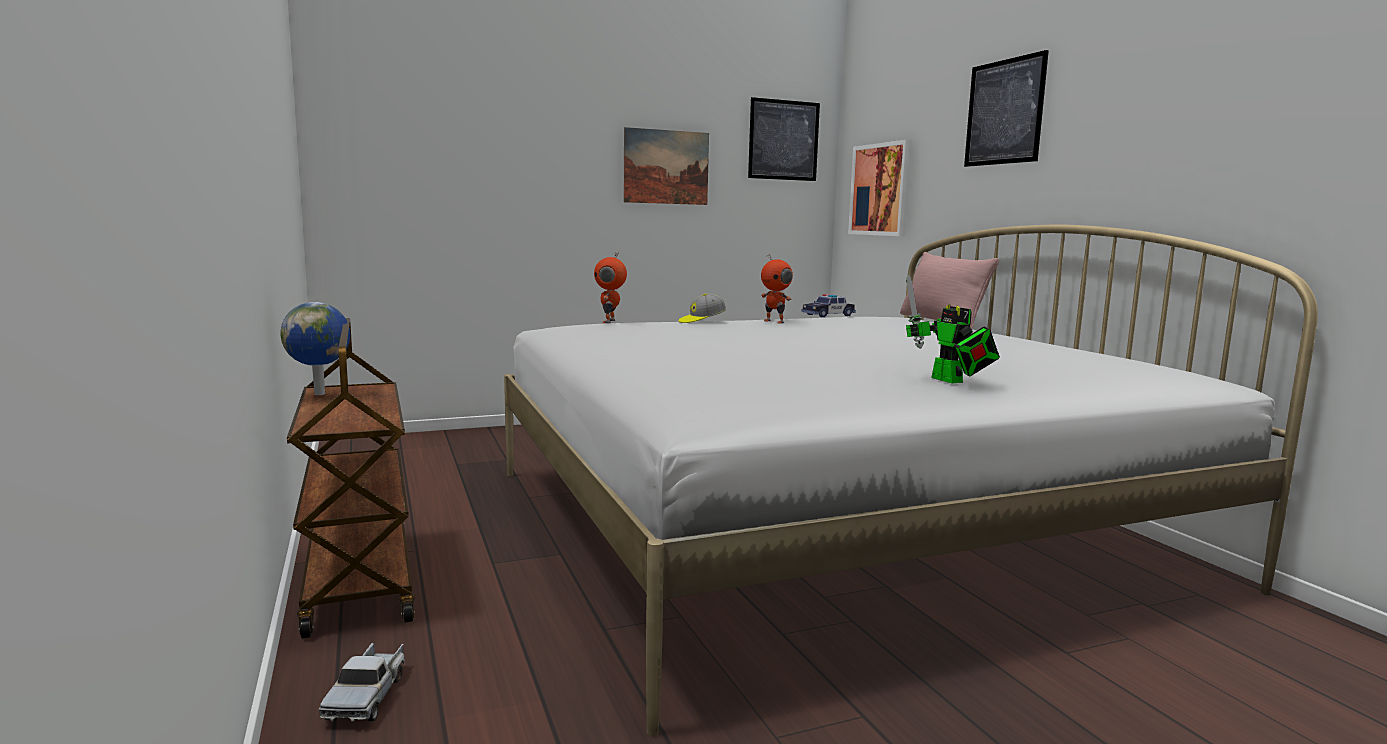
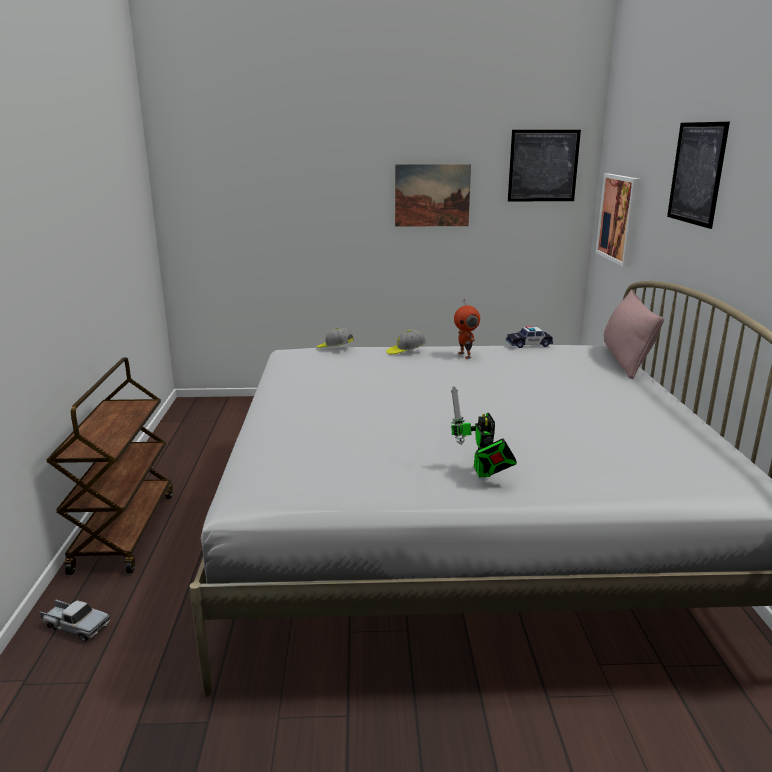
camera: 20 degrees right, 10 degrees up
globe [281,302,350,395] -> none
toy truck [318,643,405,722] -> toy truck turned 90 degrees counterclockwise [40,600,110,642]
toy robot [594,252,627,323] -> cap [317,328,354,348]

